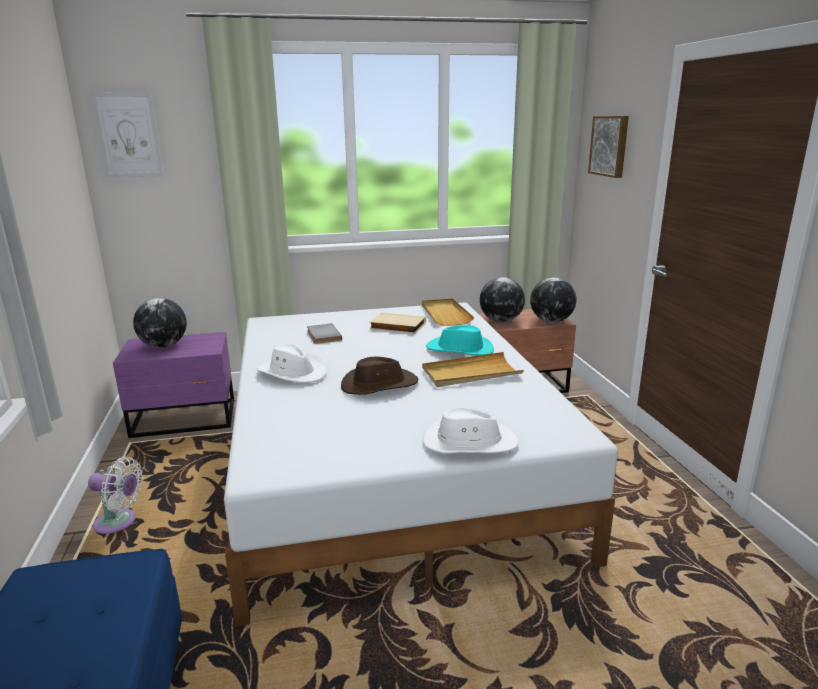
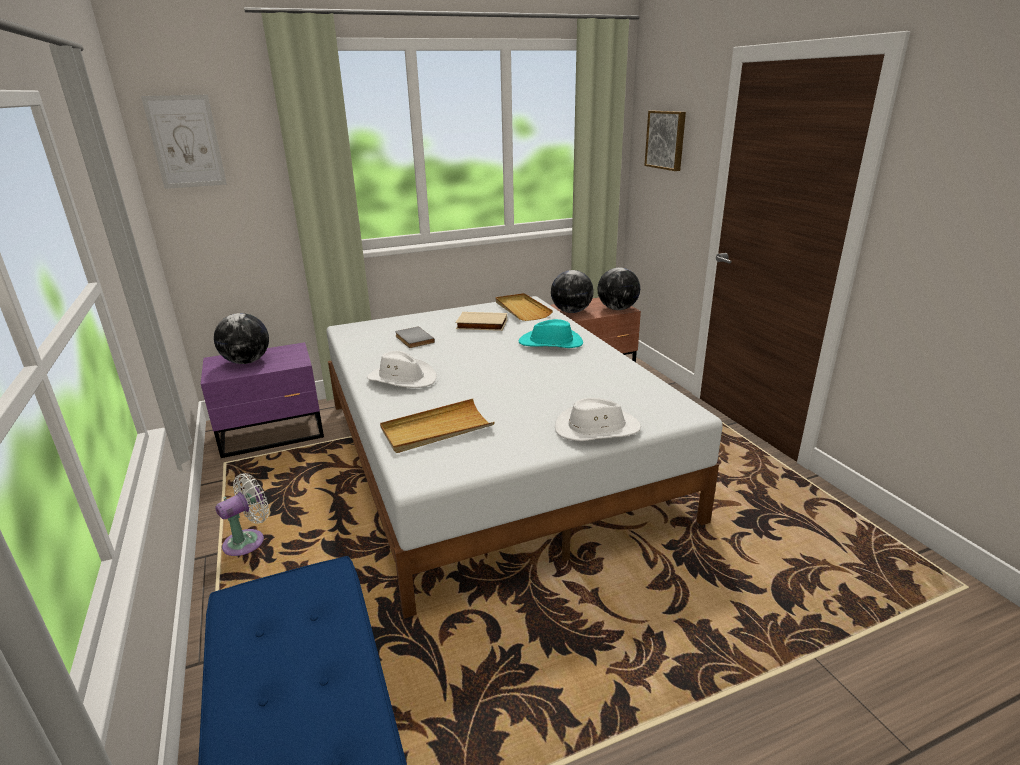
camera: 10 degrees left, 5 degrees up
white fan [88,457,143,534] -> white fan turned 45 degrees counterclockwise [215,473,269,556]
brown hat [341,357,418,395] -> none
beige tray [422,352,524,387] -> beige tray moved to [380,399,495,453]

